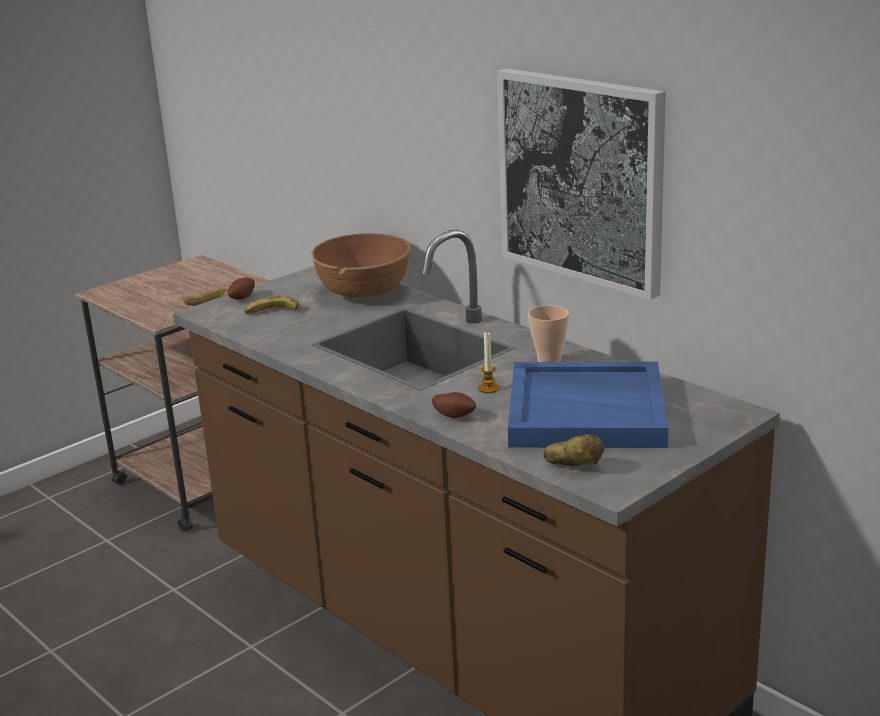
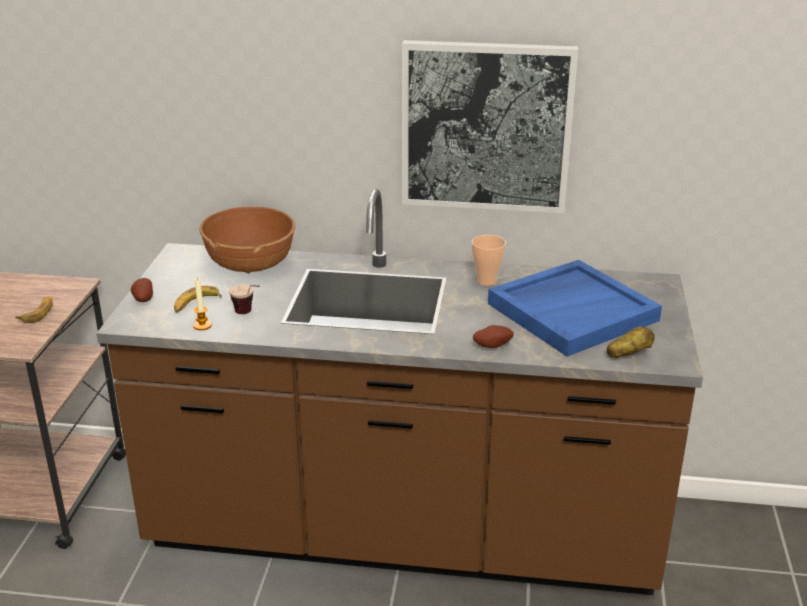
camera: 40 degrees left, 5 degrees up
candle [478,332,499,393] -> candle moved to [193,279,212,330]
none -> cup [229,284,260,314]

